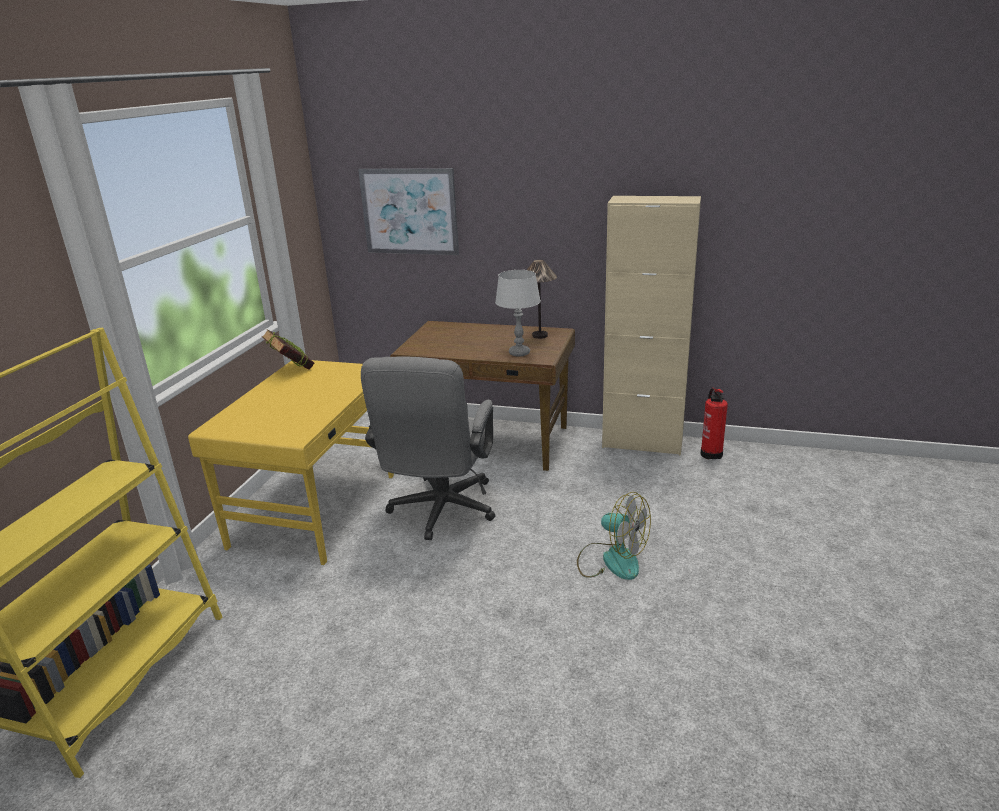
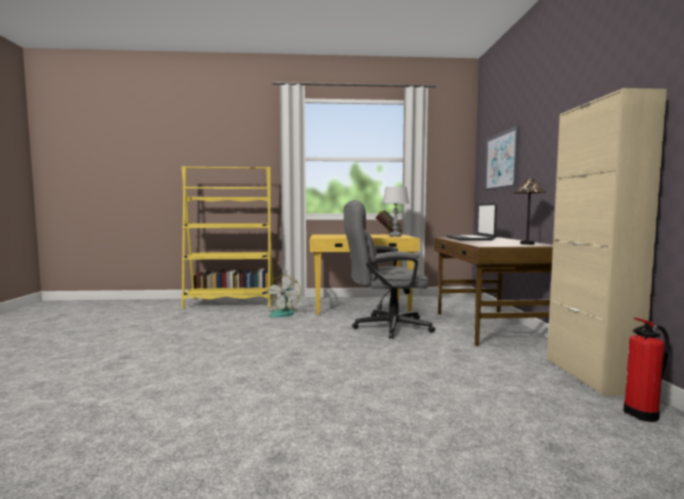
camera: 70 degrees right, 20 degrees down
grey table lamp [495,270,541,357] -> grey table lamp moved to [382,187,409,237]
fan [577,492,651,580] -> fan moved to [268,275,301,317]
none -> laptop [447,203,497,241]

